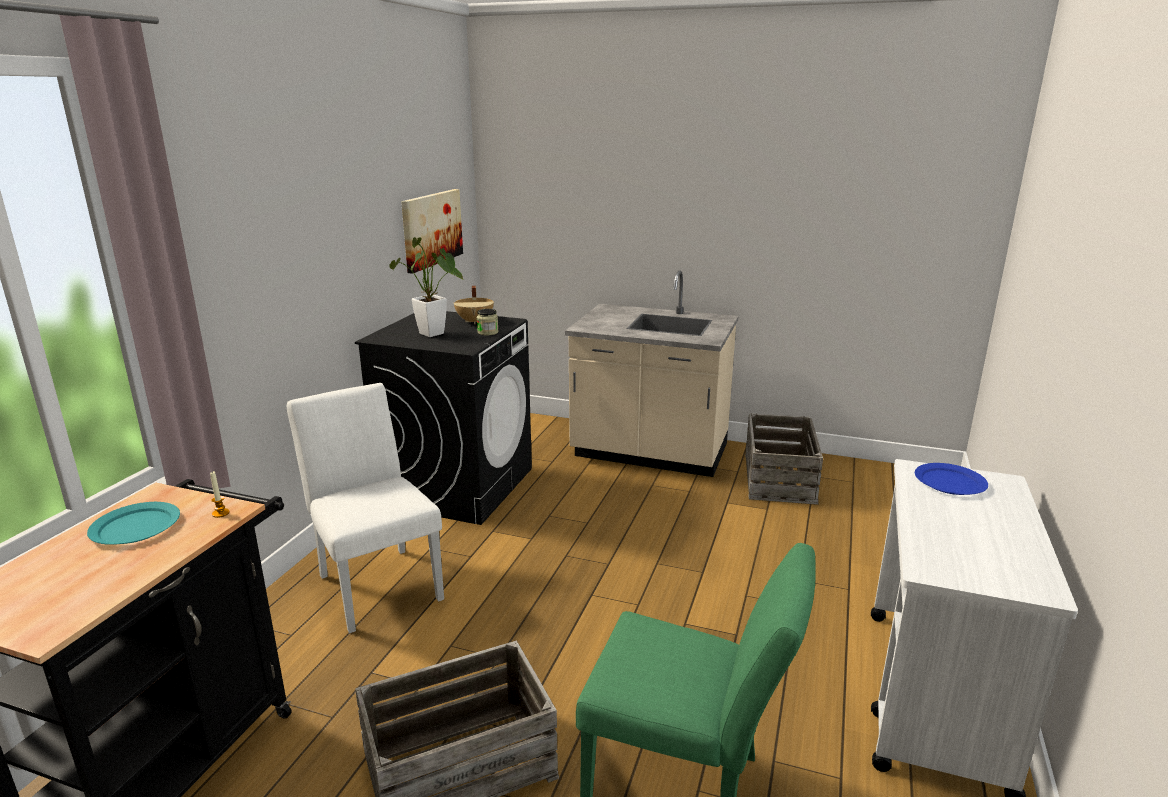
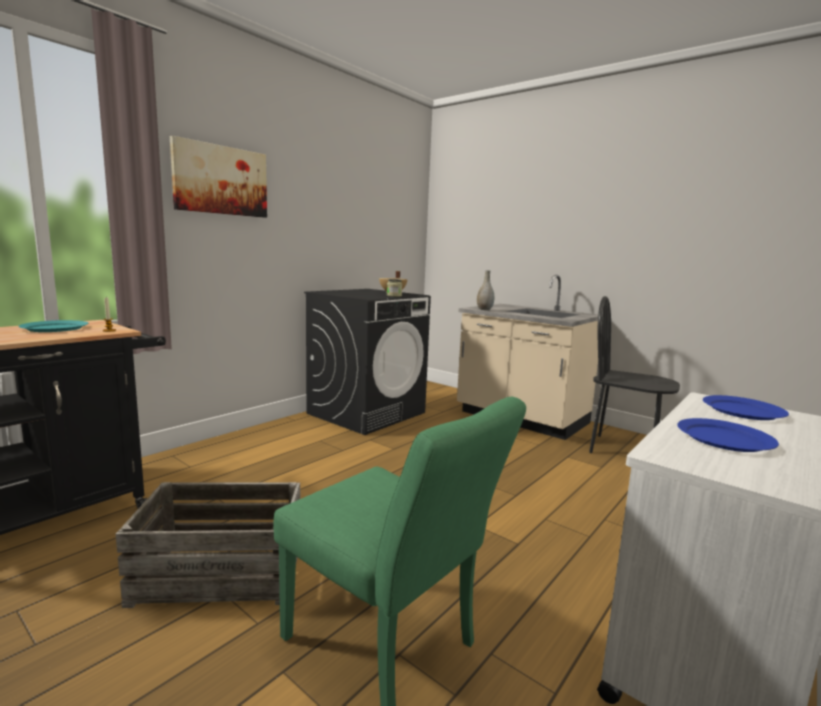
camera: 20 degrees right, 10 degrees down
white chair [287,383,444,633] -> none
potted plant [390,237,463,337] -> none
picture [401,189,463,274] -> picture moved to [170,136,267,218]
crate [745,413,823,505] -> black chair [589,296,680,453]
none -> grey vase [477,270,494,310]
none -> blue plate [677,418,779,452]

